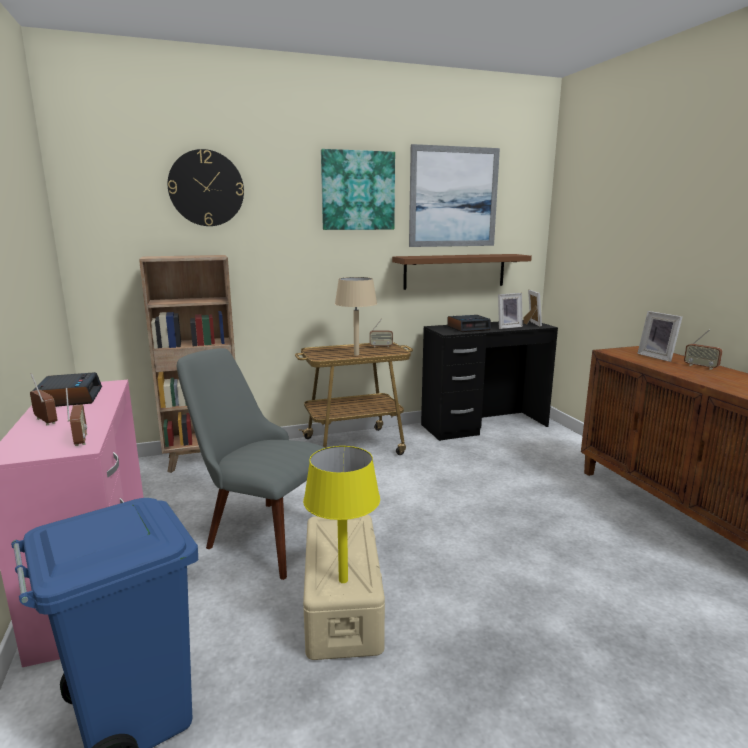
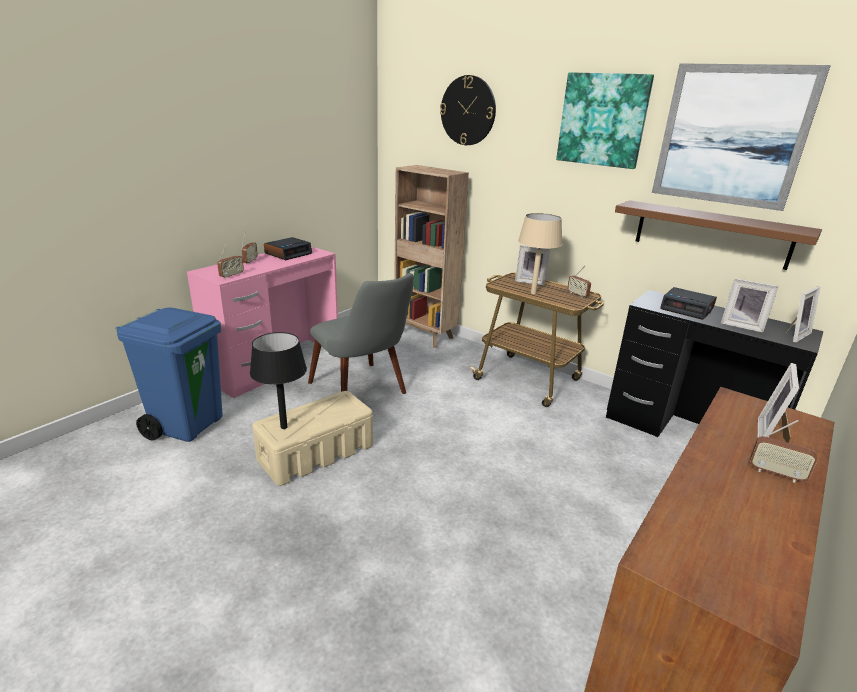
camera: 55 degrees right, 10 degrees up
grey chair [177,348,325,580] -> grey chair turned 150 degrees clockwise [308,273,414,394]
yellow table lamp [303,446,380,583] -> black table lamp [250,332,307,429]
radio [684,330,723,370] -> radio turned 75 degrees counterclockwise [750,420,817,483]
none -> picture frame [515,245,550,285]

